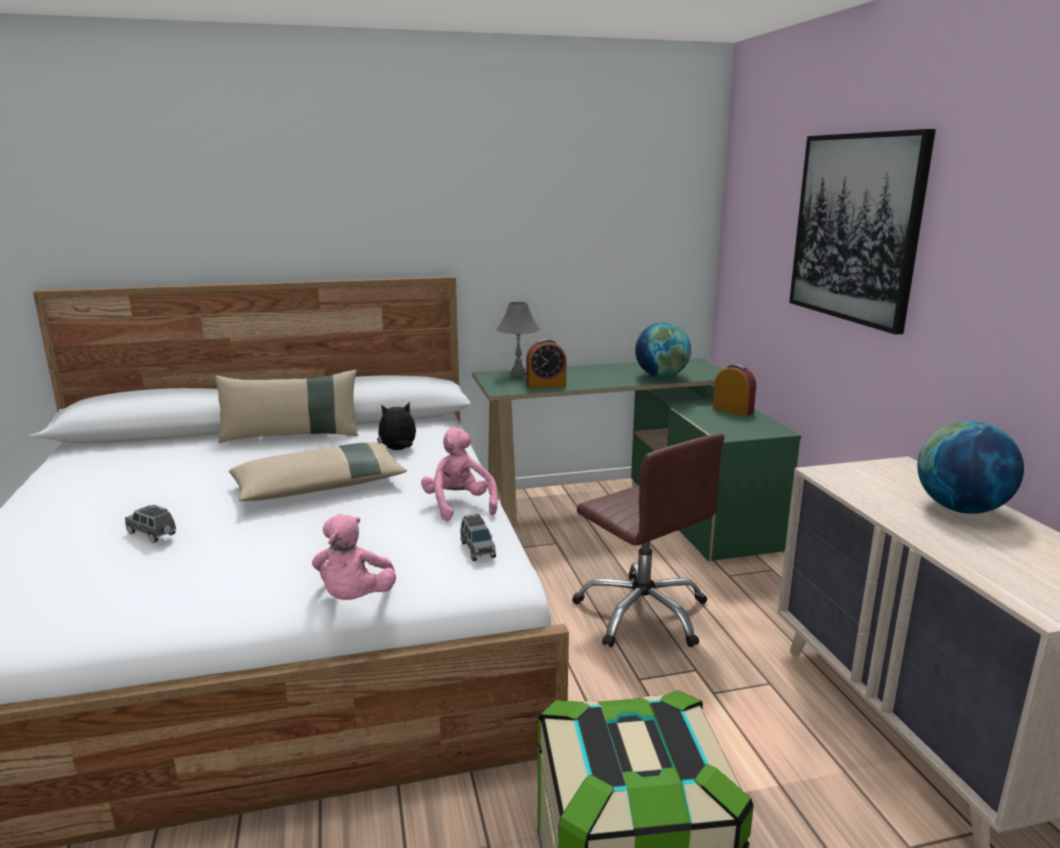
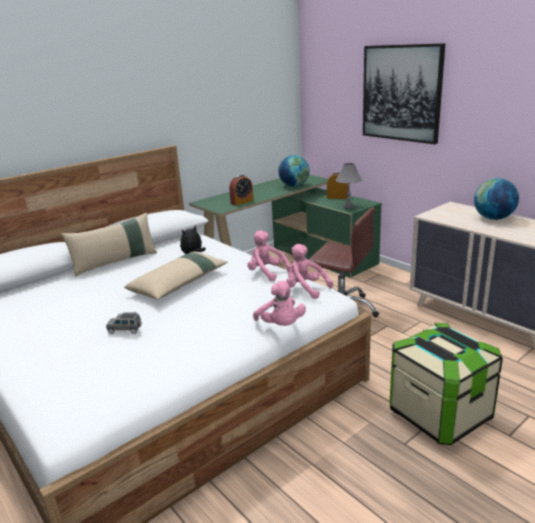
camera: 25 degrees left, 5 degrees up
grey toy car [460,514,496,561] -> pink plush toy [286,244,333,299]
grey table lamp [496,302,540,376] -> grey table lamp moved to [336,163,362,209]

